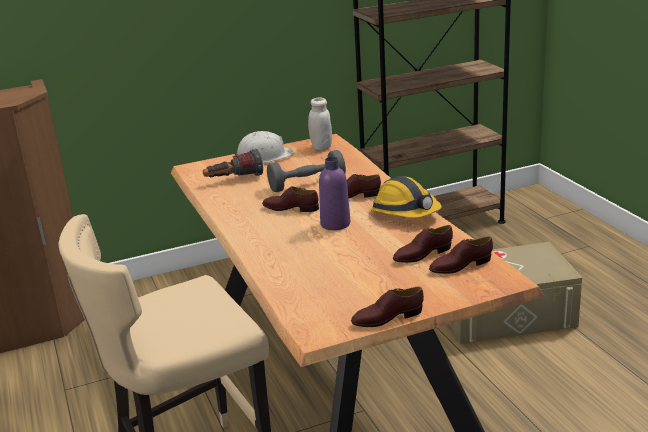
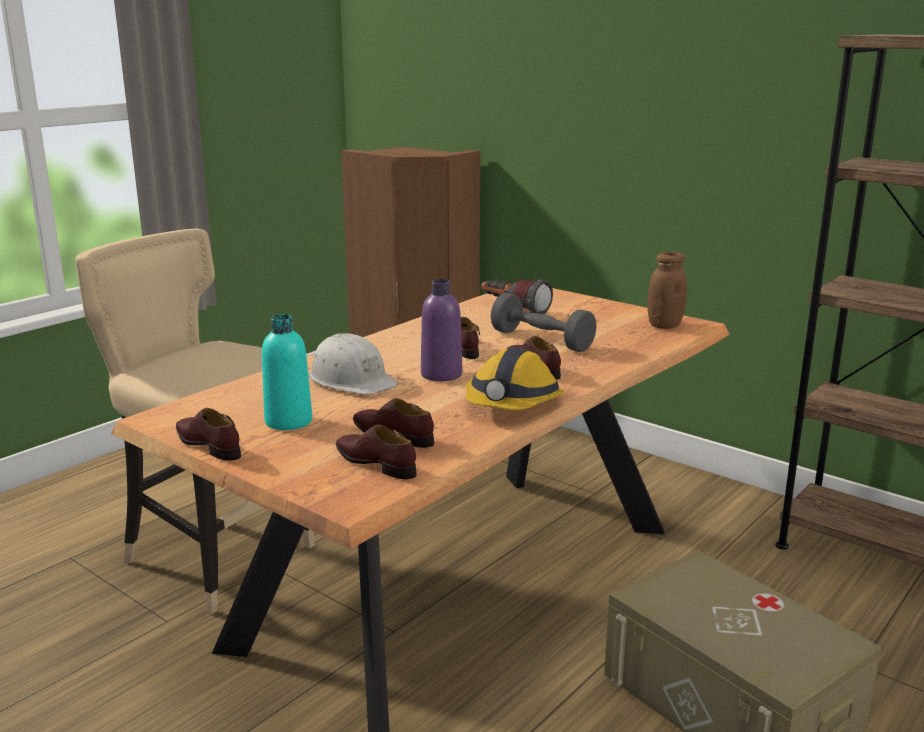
camera: 60 degrees right, 5 degrees down
white hard hat [232,131,294,163] -> white hard hat moved to [309,333,398,395]
white jar [308,98,332,150] -> brown jar [648,252,687,329]
none -> turquoise bottle [262,314,312,430]

